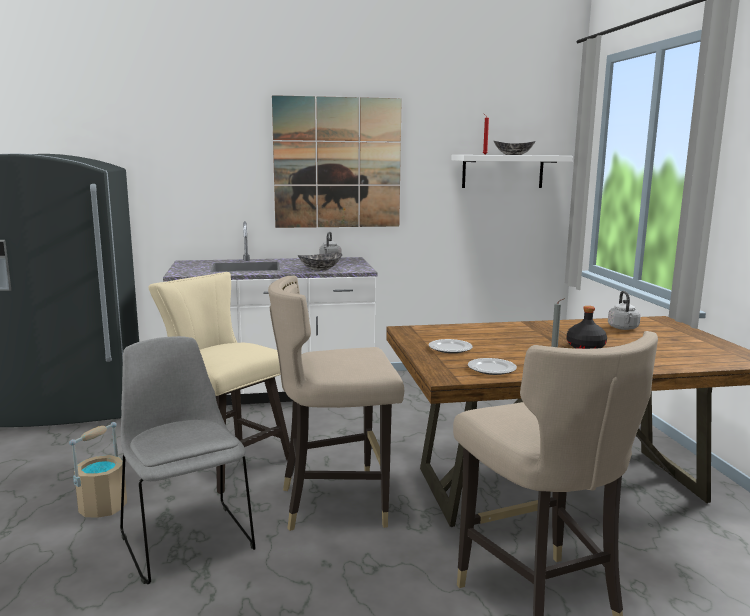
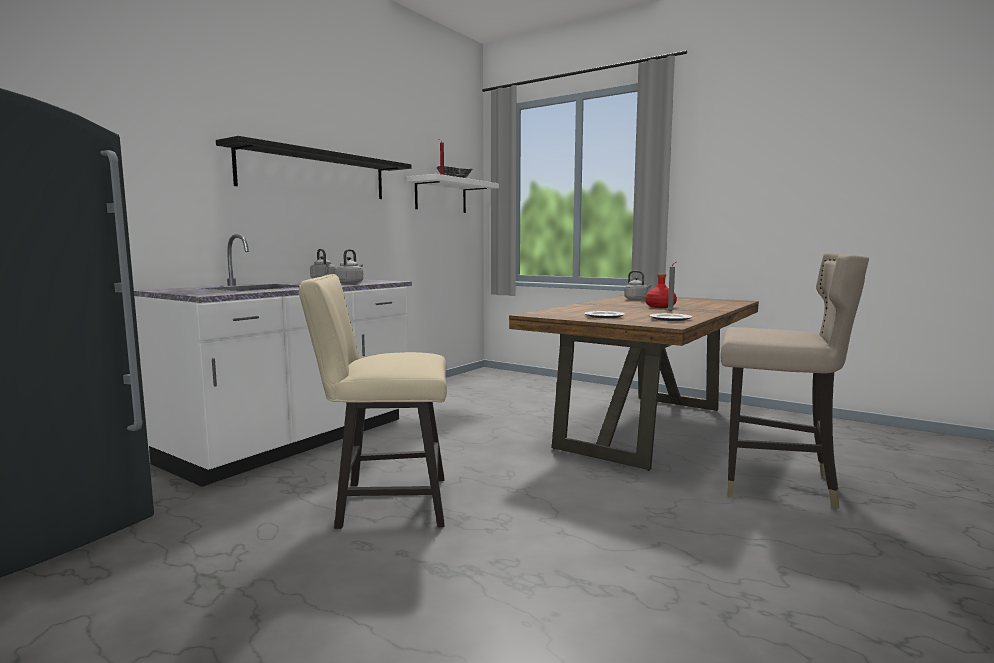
camera: 45 degrees left, 5 degrees down
beige bucket [69,422,127,518] -> none
grey chair [120,336,256,584] -> none
beige stool [268,276,404,531] -> none
picture [272,95,402,228] -> black shelf [216,136,412,199]
bowl [298,253,342,271] -> grey kettle [335,249,363,284]
black bottle [567,306,607,349] -> red bottle [645,274,677,308]

